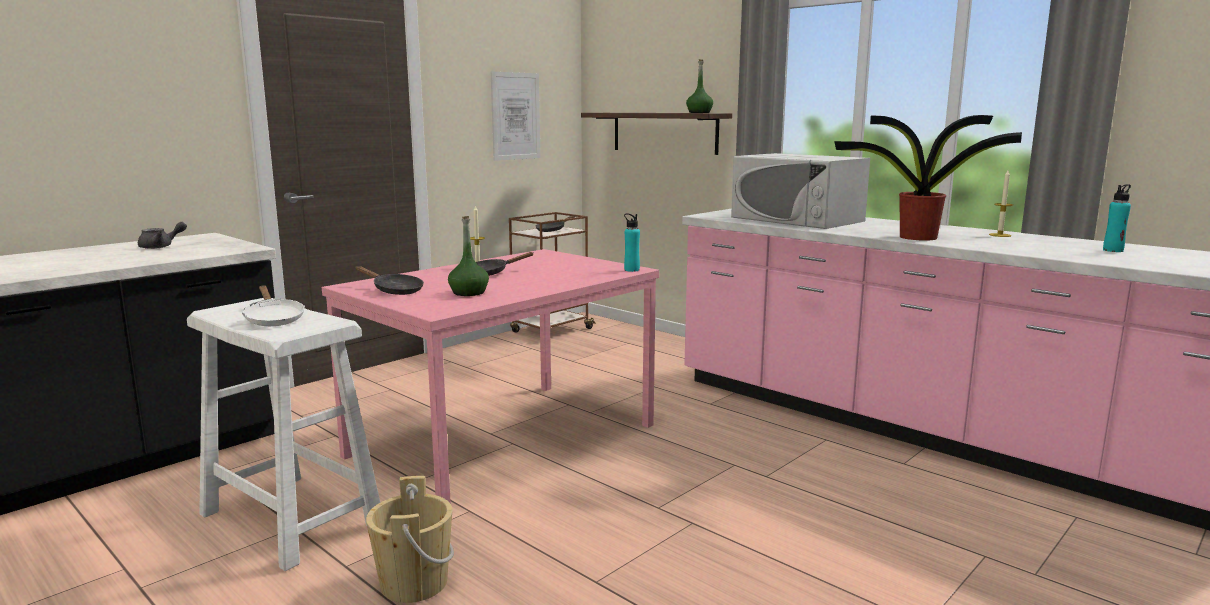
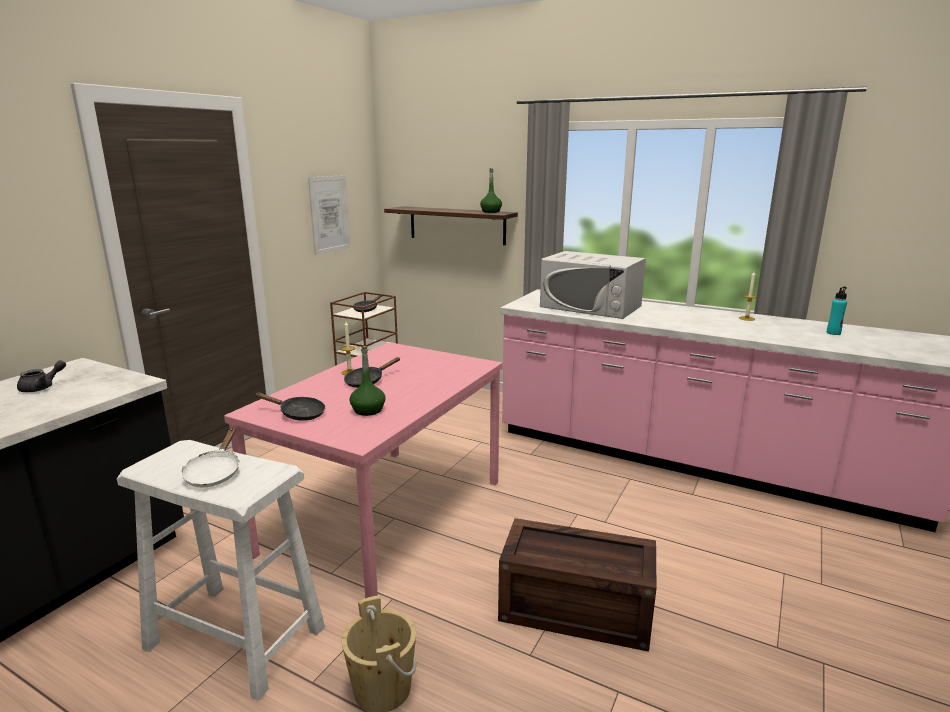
camera: 15 degrees left, 5 degrees up
white frying pan [242,286,305,326] -> white frying pan turned 45 degrees clockwise [181,428,239,488]
turquoise bottle [624,213,640,272] -> none
potted plant [834,115,1022,241] -> none
none -> crate [498,518,656,652]

